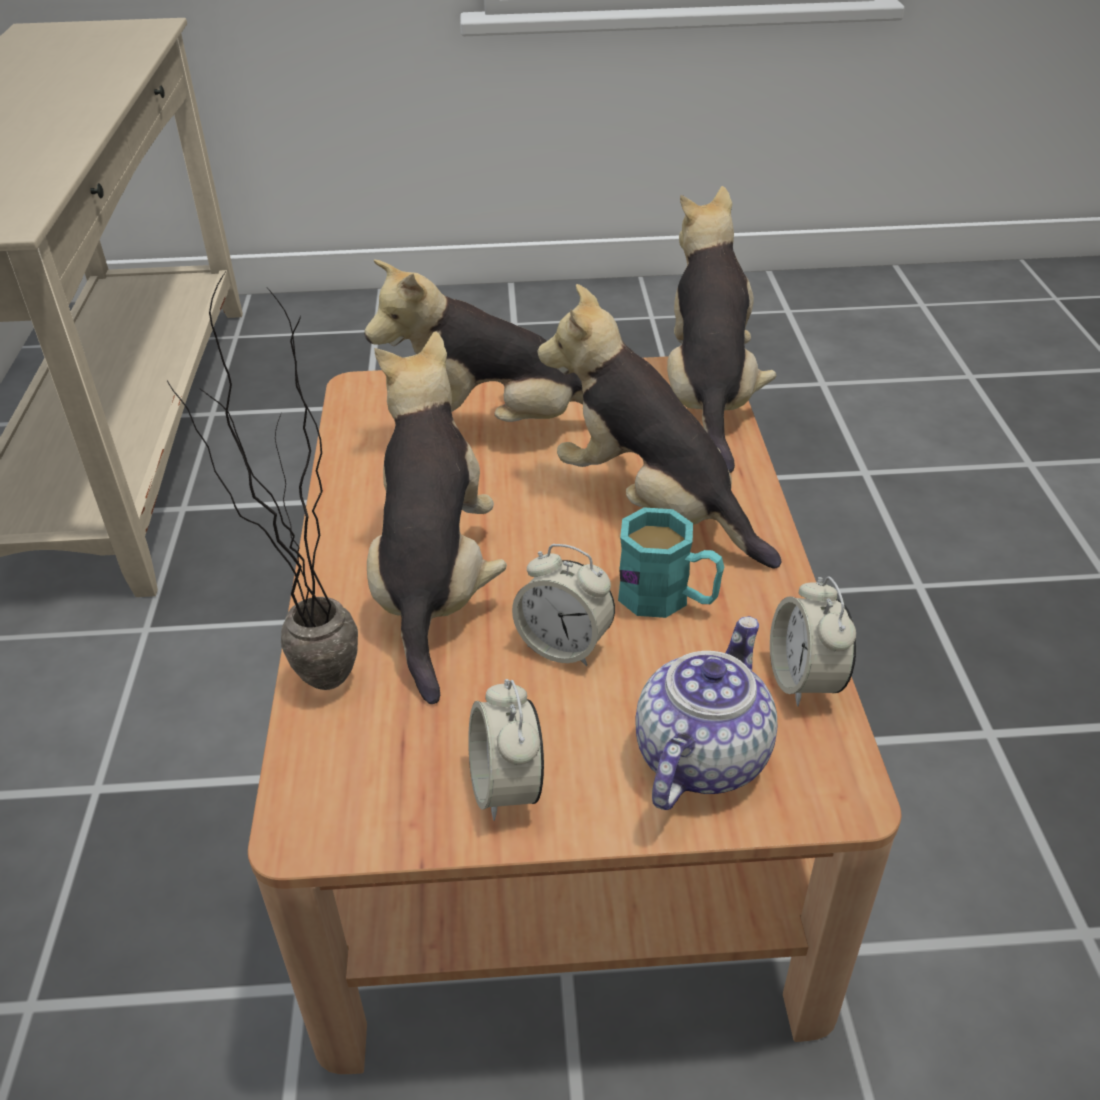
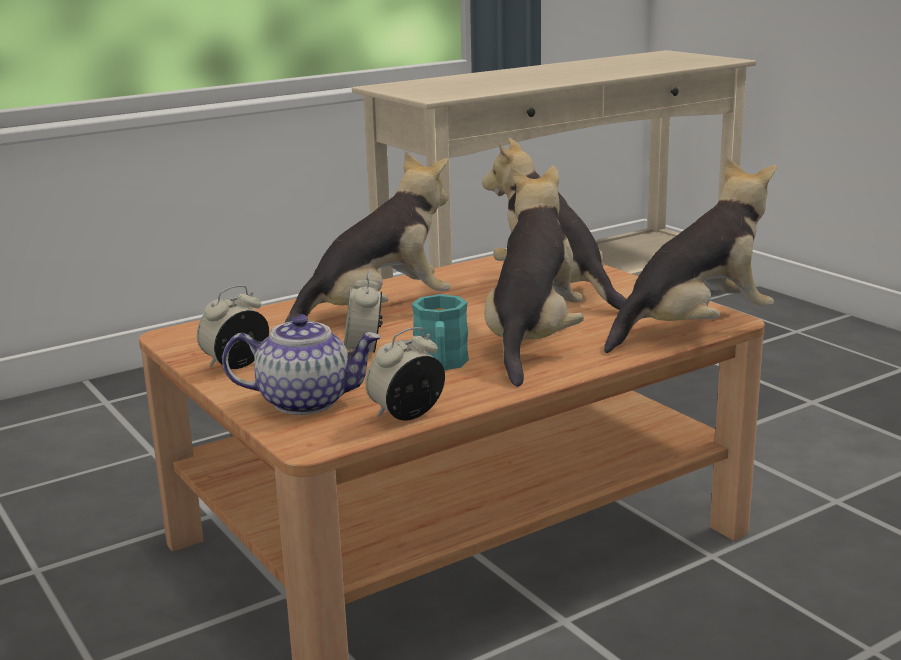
camera: 60 degrees right, 20 degrees down
potted plant [167,273,358,690] -> none

